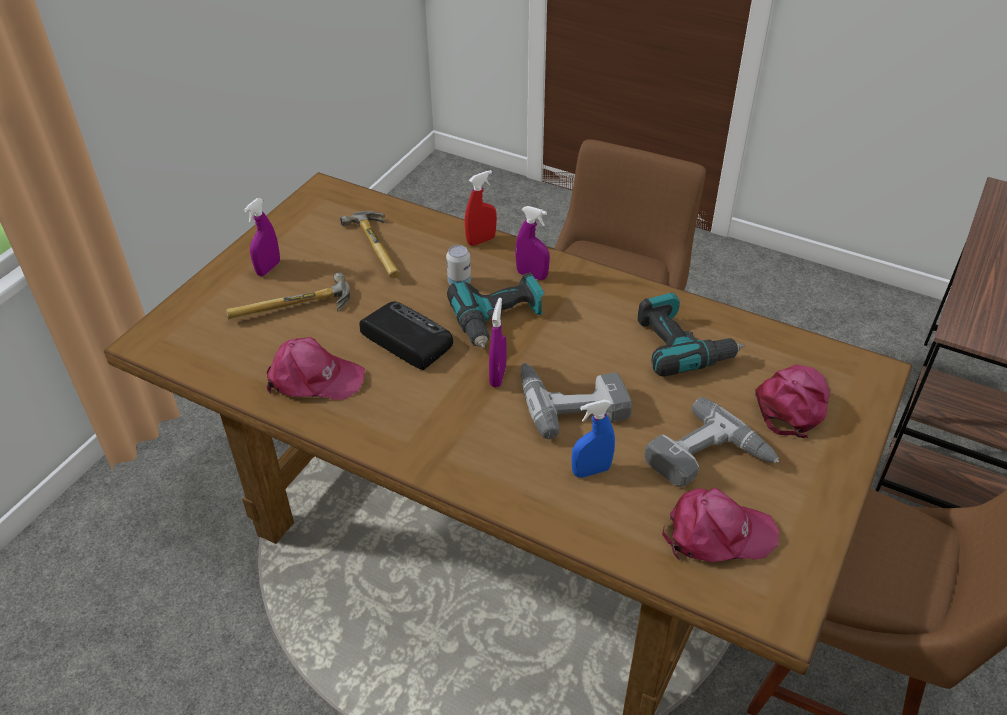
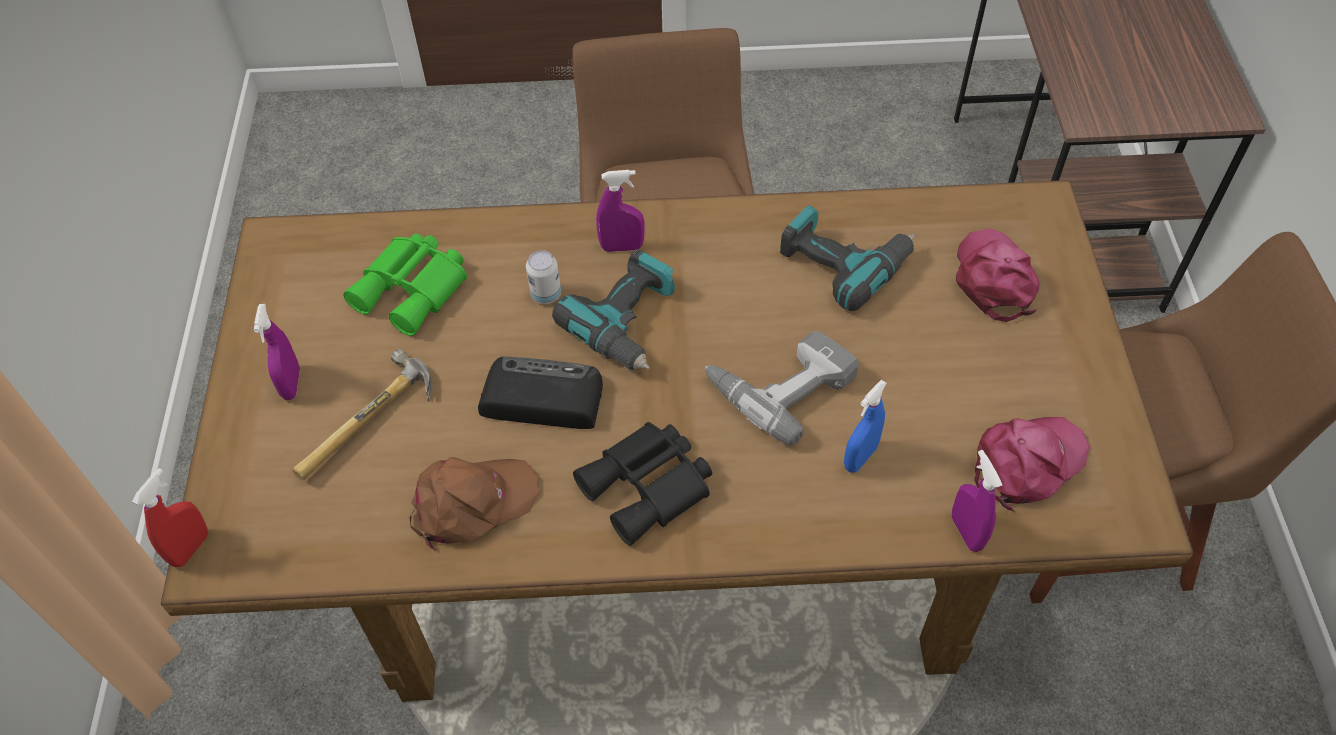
camera: 30 degrees left, 10 degrees up
pink cap [267,337,365,400] -> brown cap [409,457,540,551]
hammer [340,211,400,278] -> green binoculars [343,233,467,336]
red spray bottle [465,170,497,246] -> red spray bottle moved to [132,468,208,567]
purple spray bottle [489,298,507,387] -> purple spray bottle moved to [952,450,1002,552]
power drill [644,397,779,487] -> none
none -> black binoculars [573,422,712,546]

